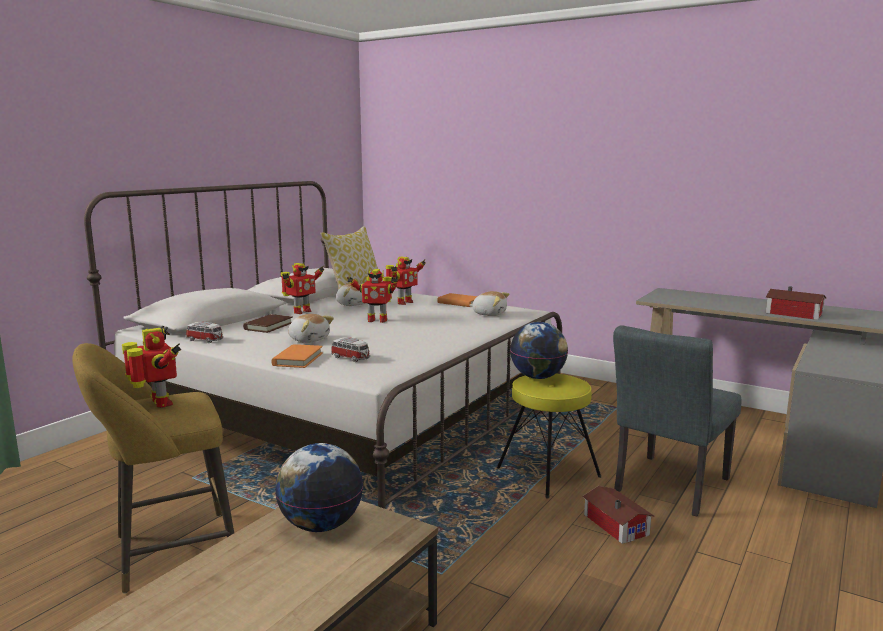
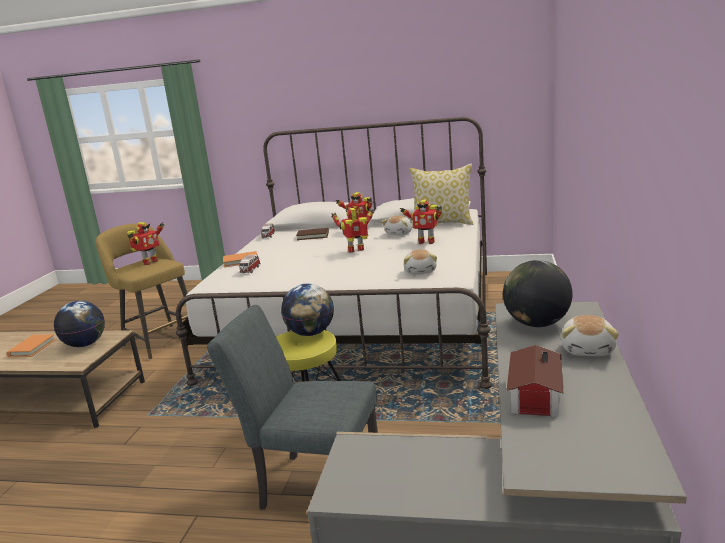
camera: 70 degrees right, 5 degrees up
plush toy [288,314,334,343] -> plush toy moved to [561,315,619,356]
toy robot [347,269,398,323] -> toy robot turned 90 degrees clockwise [331,208,374,252]
orange book [437,293,477,307] -> orange book moved to [6,334,56,357]
toy house [582,486,654,544] -> none
none -> globe [503,260,573,327]

